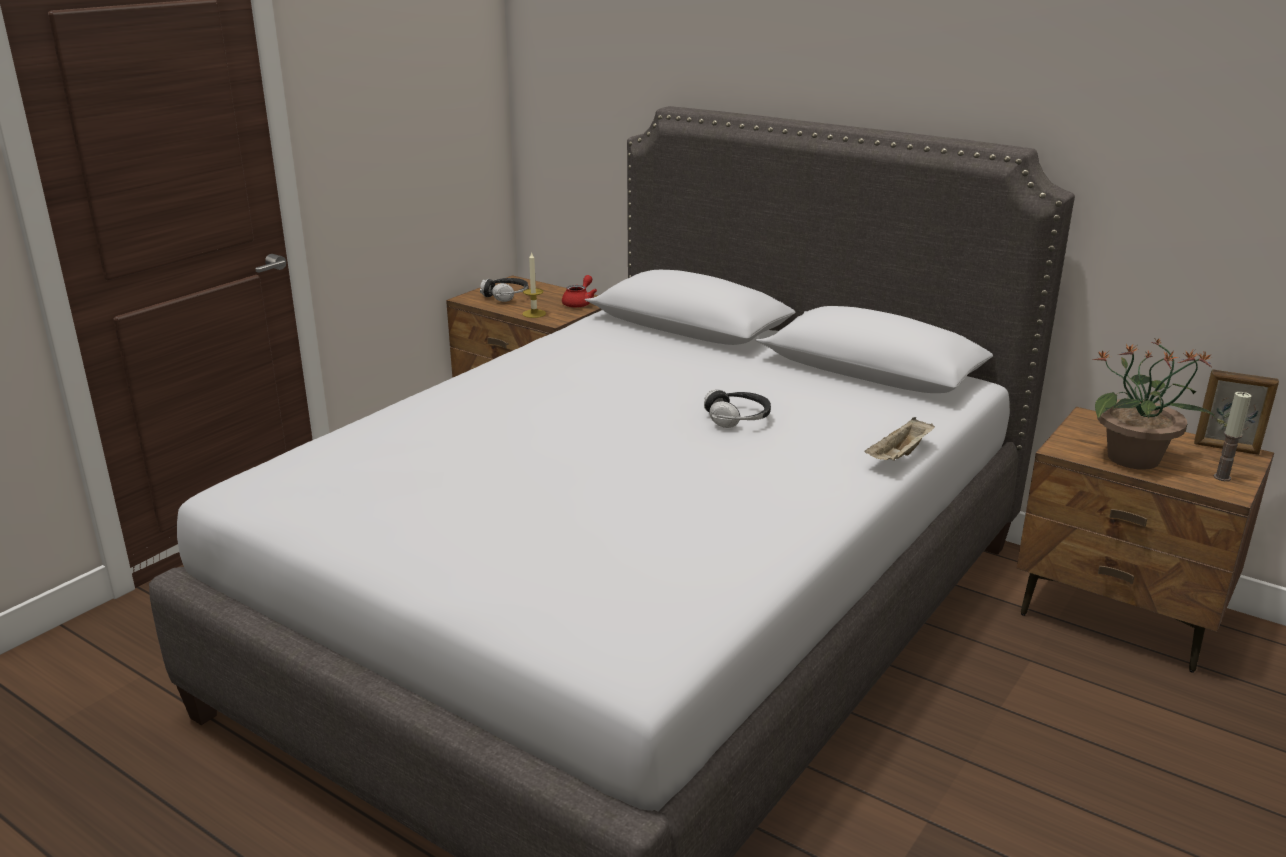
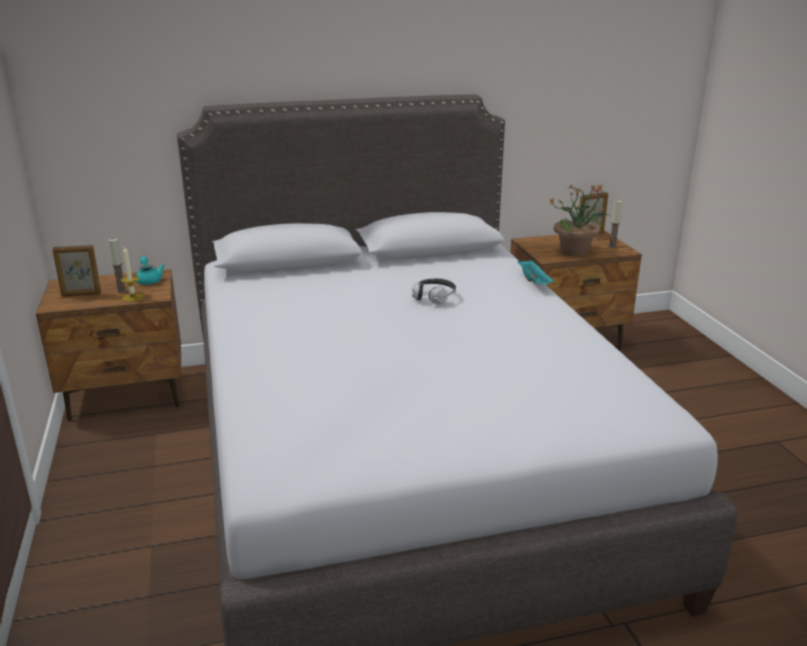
camera: 50 degrees left, 0 degrees up
headphones [480,278,528,302] -> picture frame [52,245,101,296]
red teapot [562,275,597,308] -> turquoise teapot [137,257,165,285]
beige tray [865,417,935,461] -> turquoise tray [518,260,554,285]
none -> candle [108,238,127,293]

